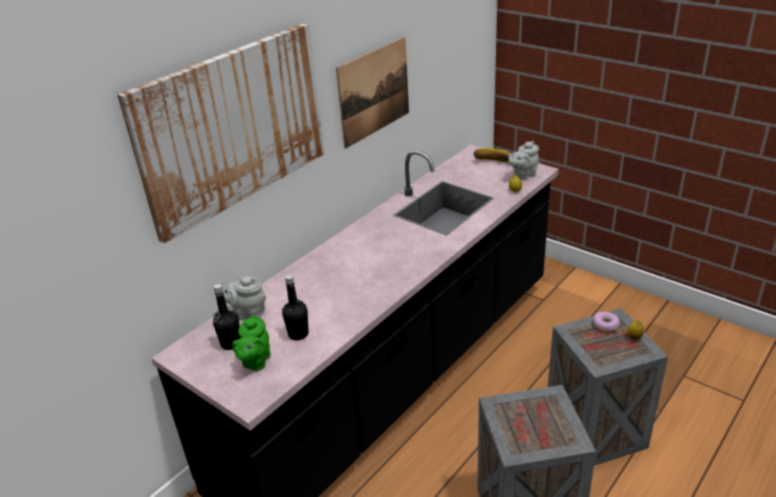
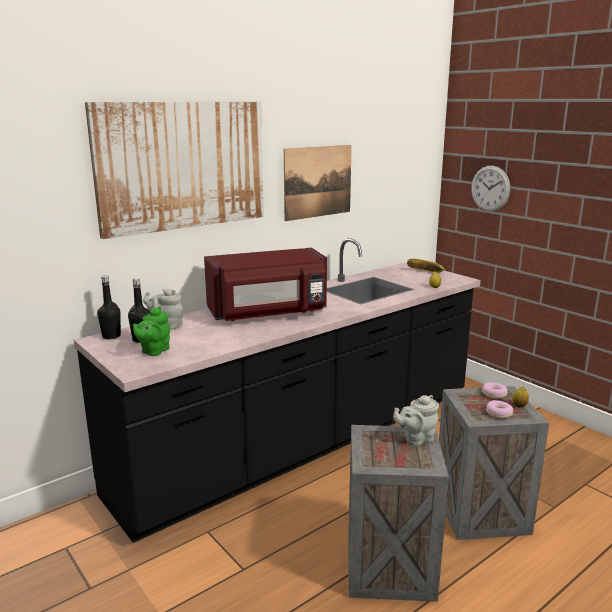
camera: 10 degrees right, 15 degrees down
black bottle [282,274,309,340] -> black bottle moved to [97,275,121,339]
grey teapot [508,141,539,180] -> grey teapot moved to [393,395,439,446]
none -> red microwave [204,248,327,321]
none -> wall clock [471,166,510,211]
none -> donut [486,400,513,418]

